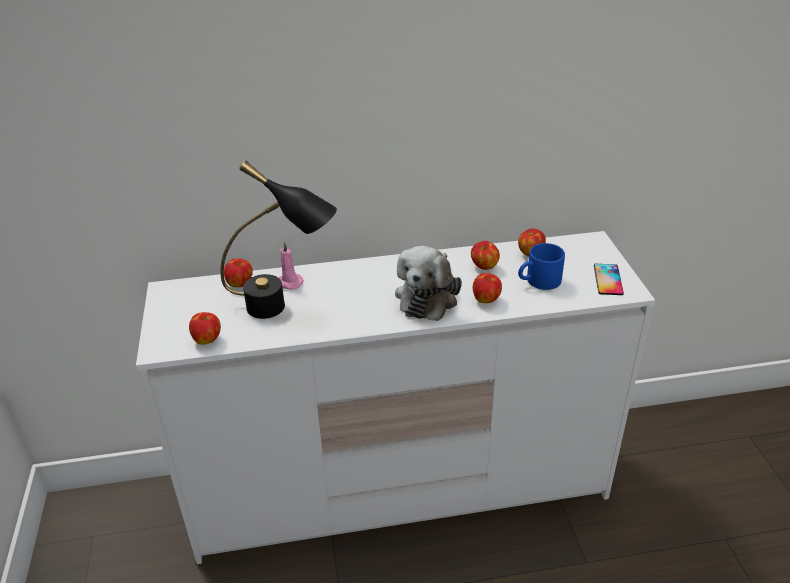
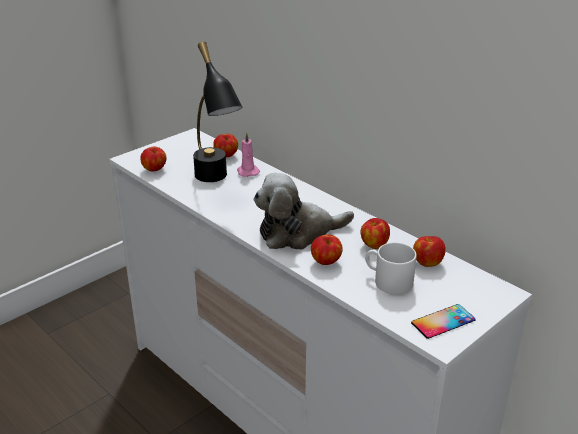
camera: 55 degrees right, 5 degrees down
blue mug [518,243,565,290] -> white mug [365,242,417,295]

